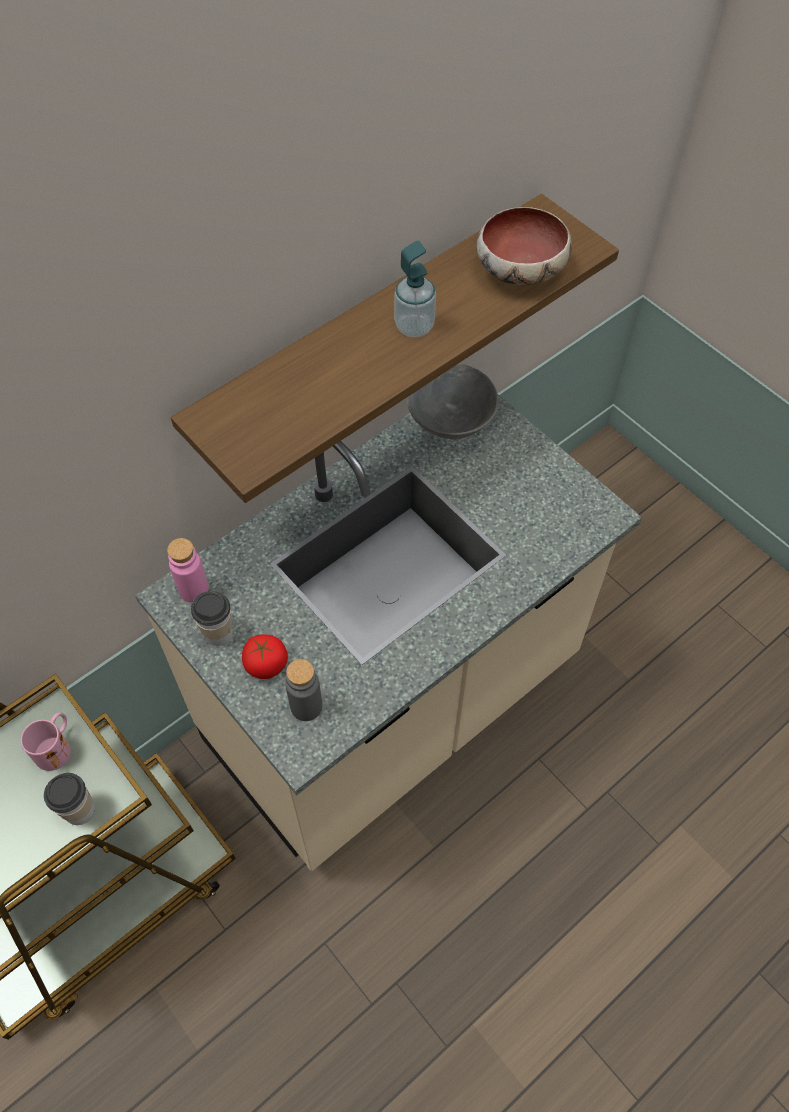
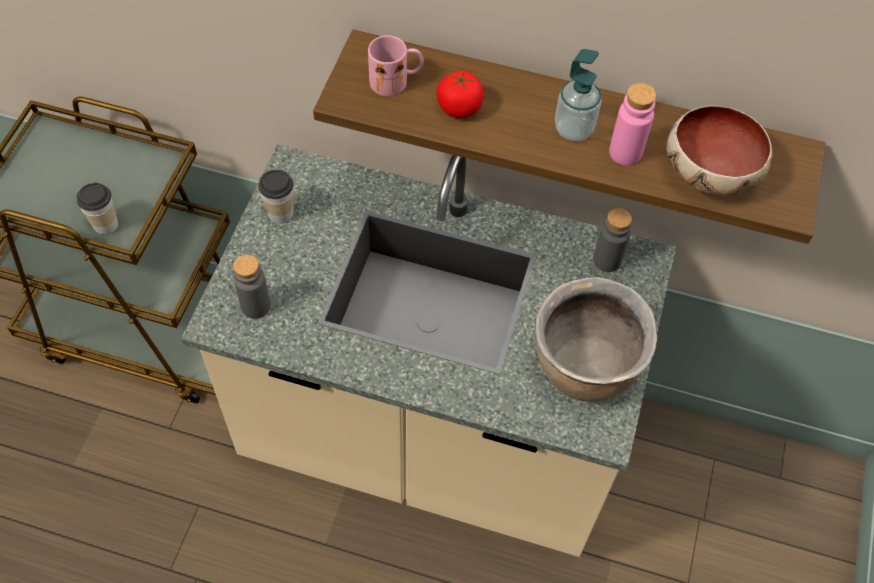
camera: 55 degrees right, 0 degrees up
pink mug [21,712,71,771] -> pink mug moved to [368,36,424,96]
pink bottle [167,538,209,602] -> pink bottle moved to [609,83,656,166]
tomato [242,634,288,679] -> tomato moved to [437,70,484,118]
grey bowl [407,363,499,439] -> grey bottle [593,208,632,272]
none -> brown cooking pot [535,277,657,402]

